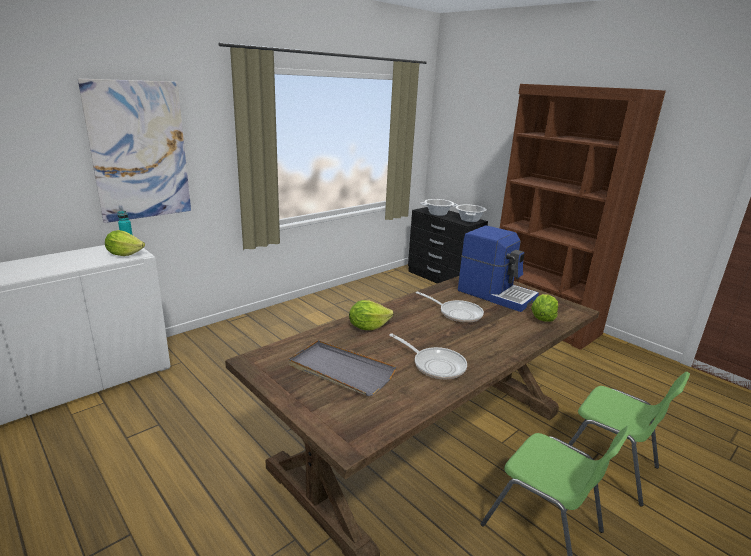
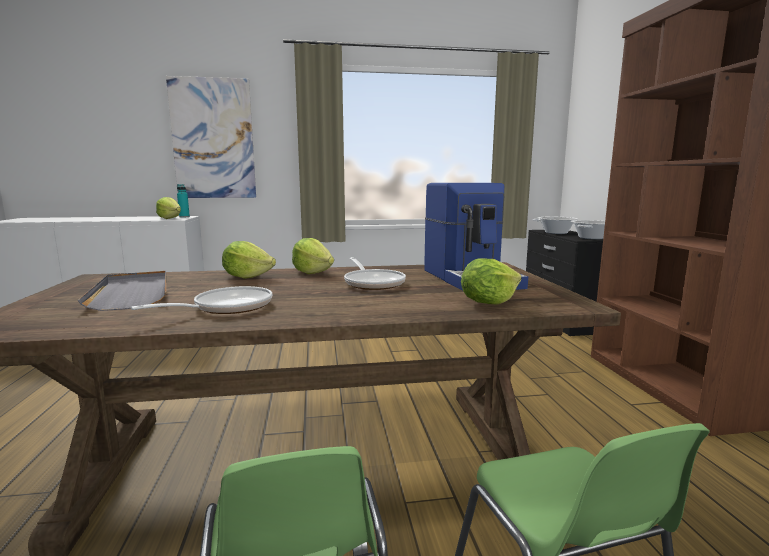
camera: 35 degrees right, 10 degrees down
frying pan [389,333,467,379] -> frying pan turned 120 degrees counterclockwise [130,286,272,314]
none -> lettuce [292,238,334,274]

